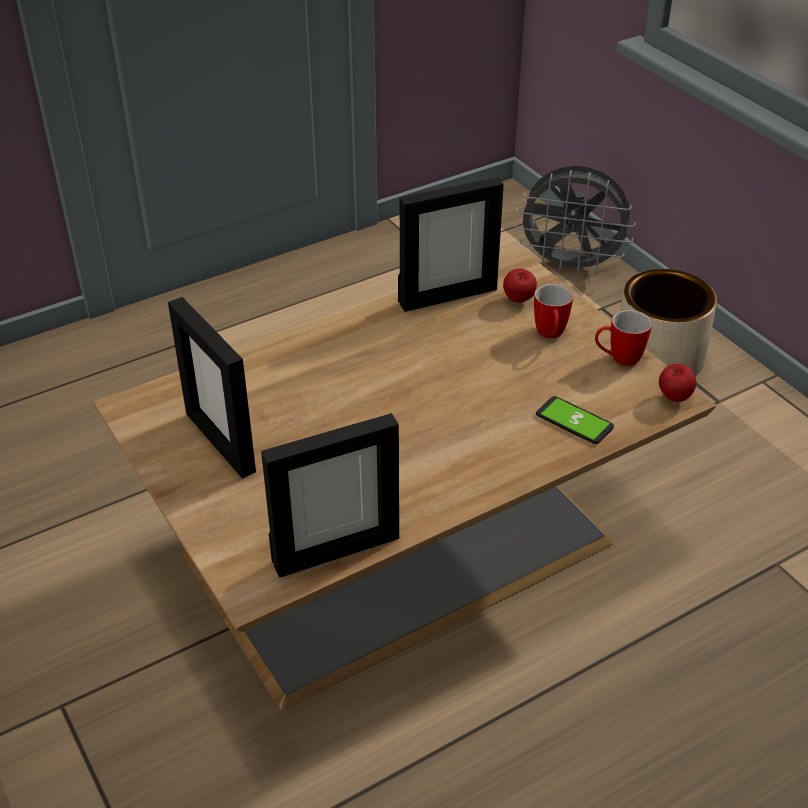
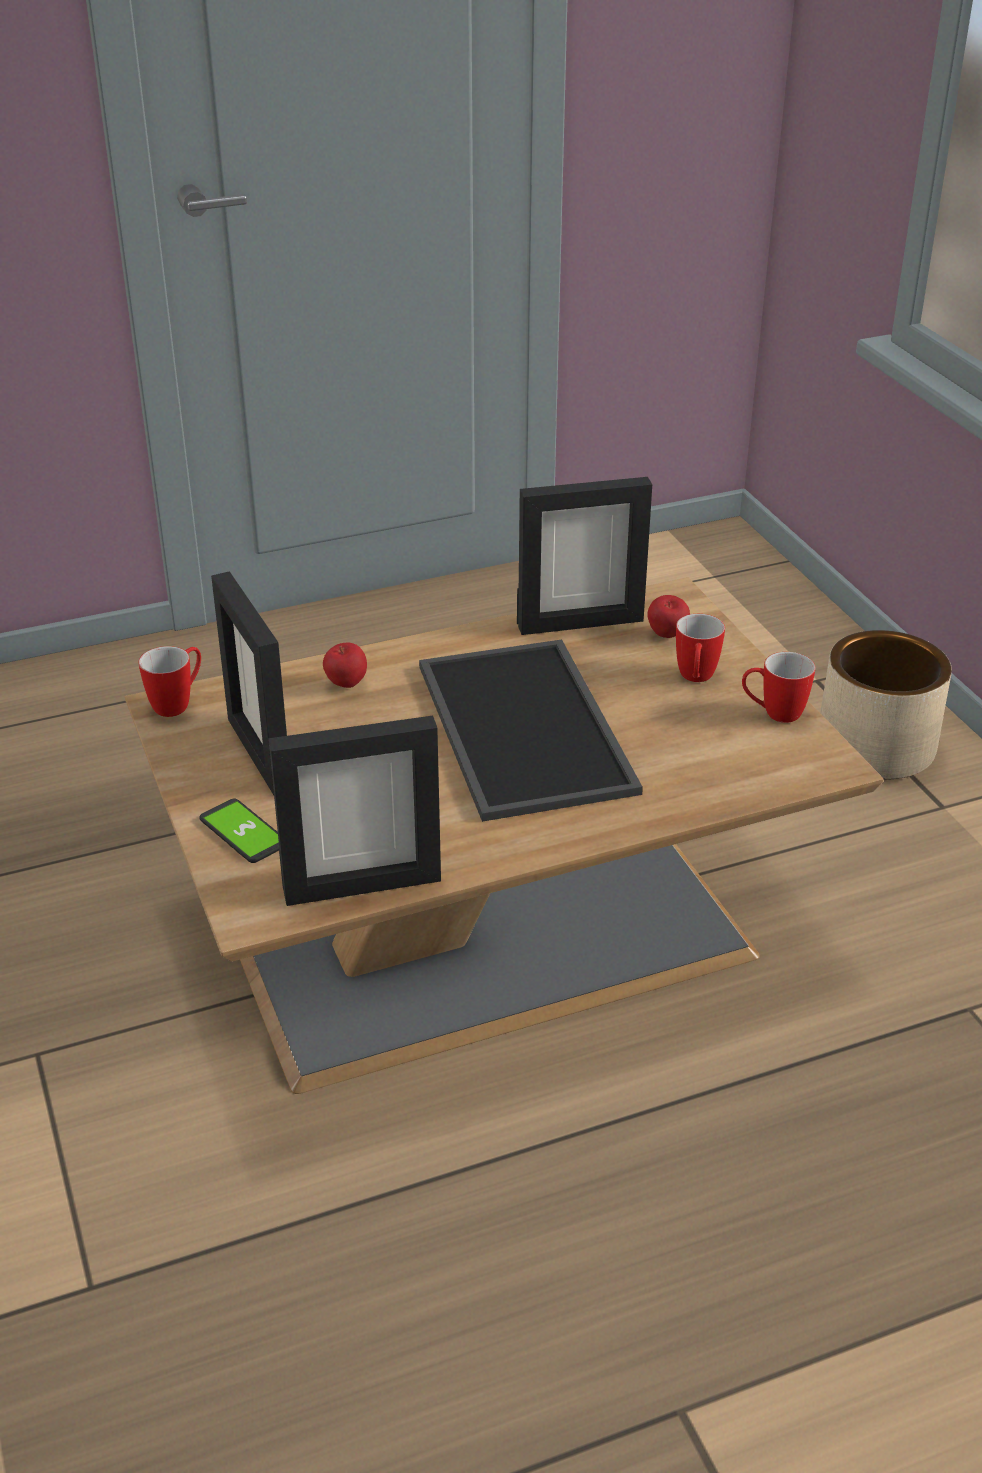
camera: 10 degrees right, 5 degrees down
grey fan [515,165,636,276] -> none
phone [536,396,614,444] -> phone moved to [199,798,279,863]
apple [659,364,696,402] -> apple moved to [323,643,367,688]
none -> mug [139,646,201,717]
none -> tray [419,639,643,822]

